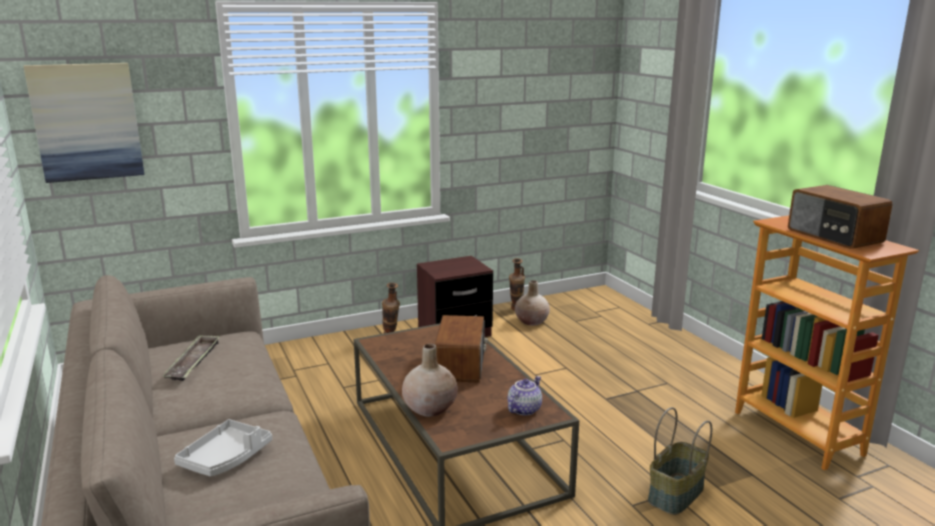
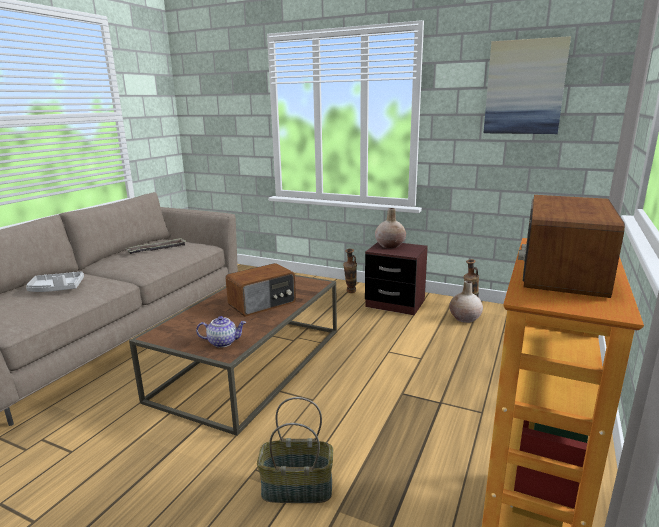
camera: 50 degrees right, 0 degrees up
picture [23,63,145,183] -> picture moved to [484,36,571,134]
beige vase [402,344,458,417] -> beige vase moved to [375,208,406,248]

